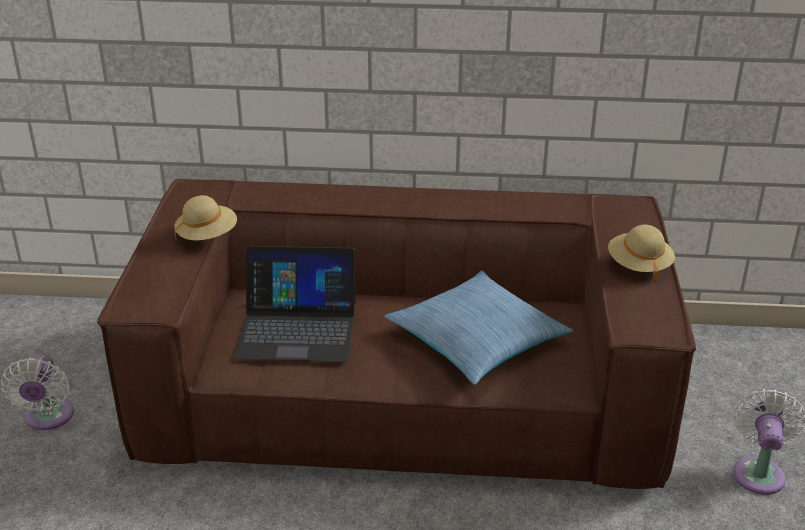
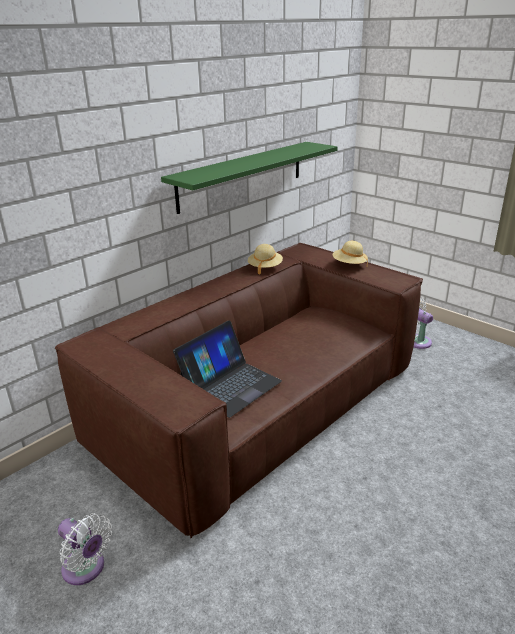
camera: 50 degrees left, 5 degrees down
beige hat [174,195,237,241] -> beige hat moved to [248,244,283,274]
pillow [385,270,573,385] -> none
none -> green shelf [161,142,338,214]

